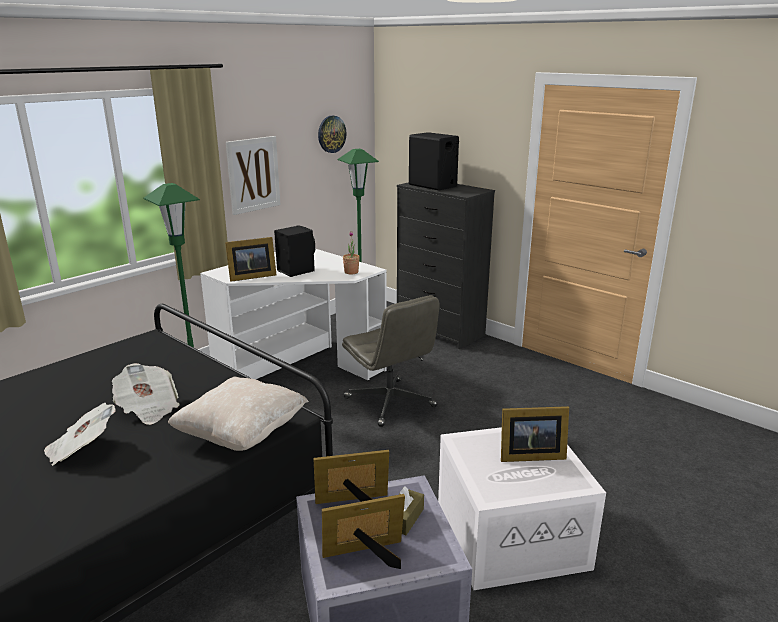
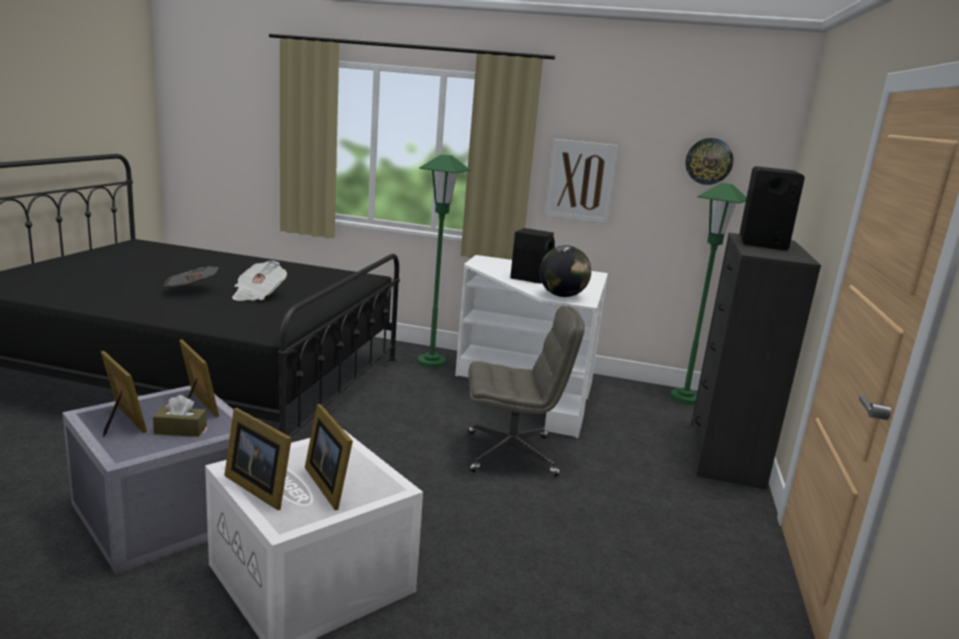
camera: 60 degrees right, 5 degrees down
beige pillow [168,376,309,451] -> none
picture frame [225,237,277,282] -> picture frame moved to [224,408,292,510]
grey office chair [342,295,440,427] -> grey office chair turned 120 degrees counterclockwise [467,306,585,477]
potted plant [343,231,360,274] -> globe [539,245,591,297]

